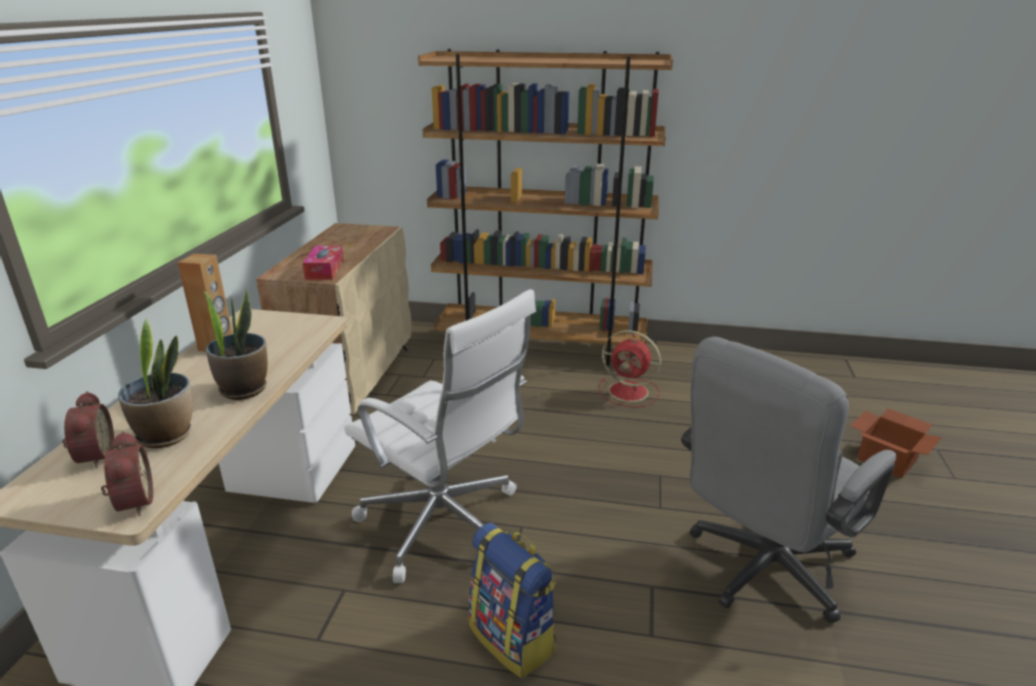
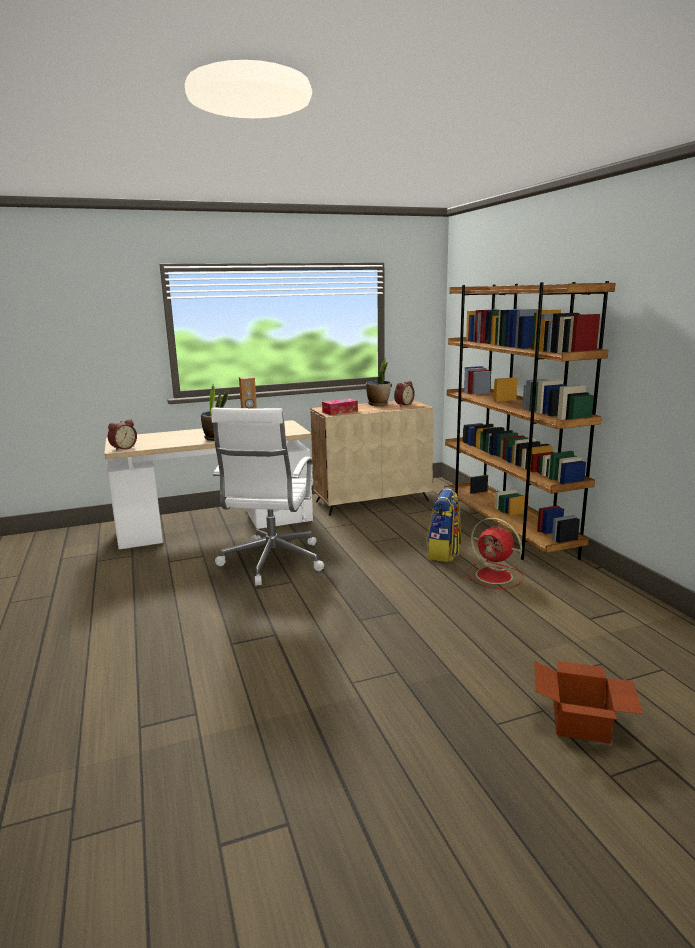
camera: 60 degrees right, 10 degrees down
alarm clock [62,391,114,468] -> alarm clock moved to [394,381,415,406]
potted plant [118,319,192,448] -> potted plant moved to [366,357,391,406]
backpack [468,522,556,678] -> backpack moved to [426,487,462,562]
red fan [599,330,661,408] -> red fan turned 45 degrees counterclockwise [467,518,524,589]
grey office chair [681,337,896,624] -> none

